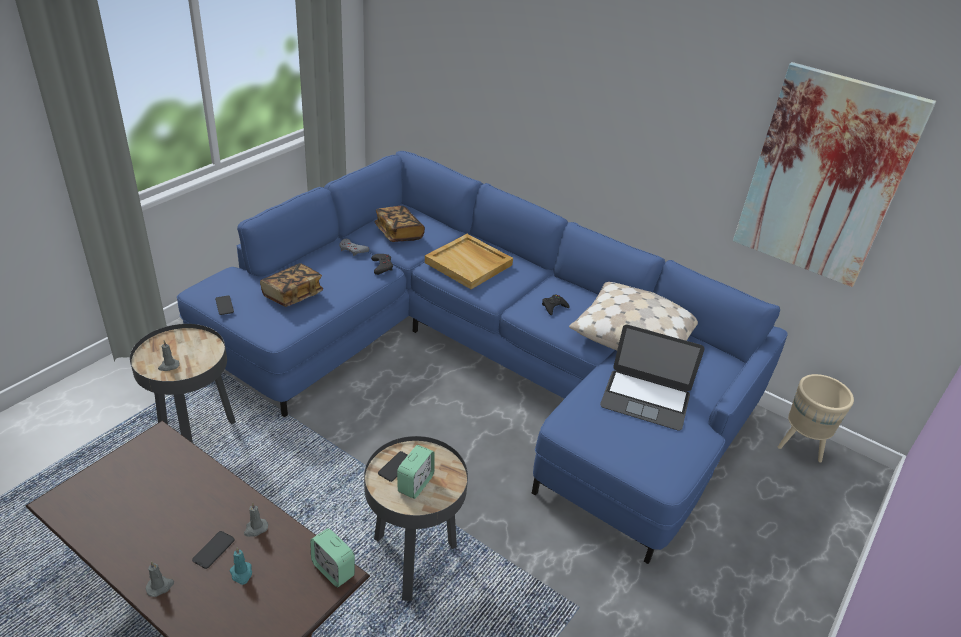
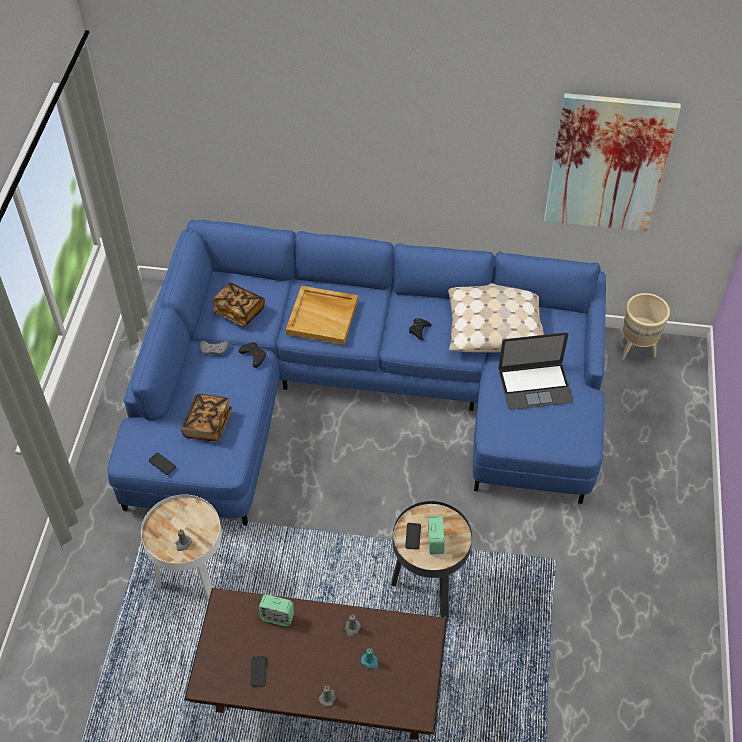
camera: 25 degrees left, 15 degrees up
black side table [130,324,236,443] -> white side table [141,495,222,602]
phone [192,531,235,569] -> phone moved to [250,656,267,687]
alarm clock [310,528,355,587] -> alarm clock moved to [258,594,294,627]

